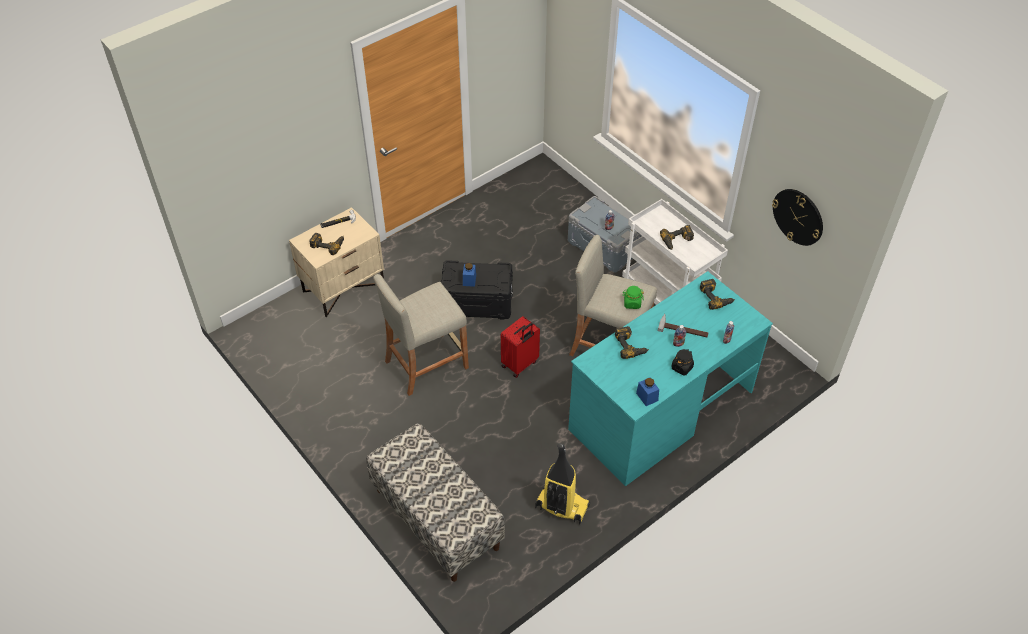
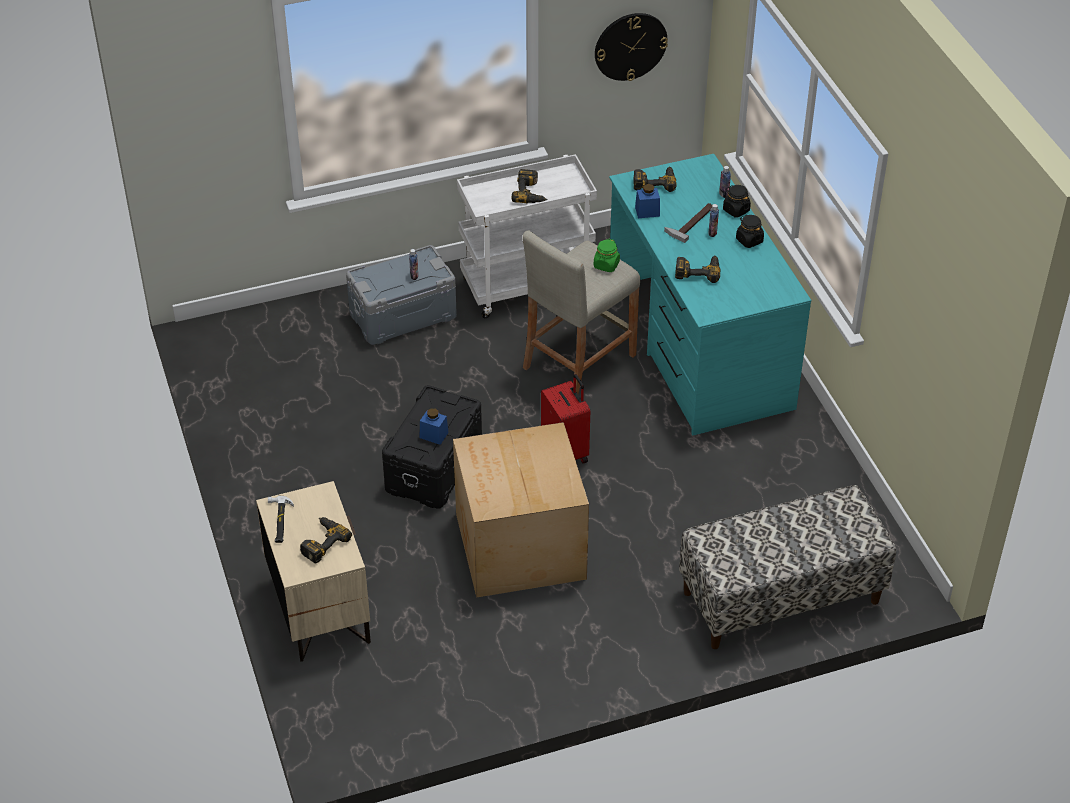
camera: 70 degrees left, 5 degrees down
beige stool [373,274,469,396] -> cardboard box [453,422,589,598]
vacuum cleaner [535,443,590,525] -> none
blue jar [636,377,659,406] -> blue jar moved to [635,184,660,218]
none -> black jar [723,185,751,218]

